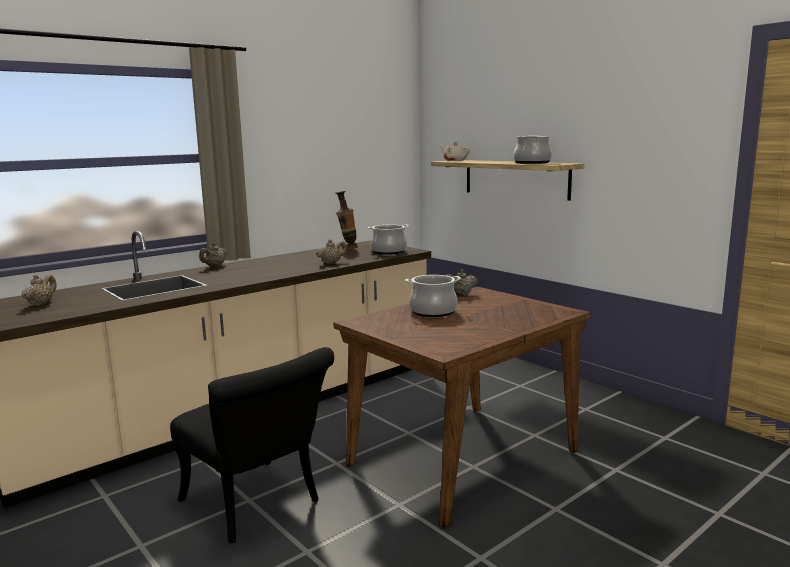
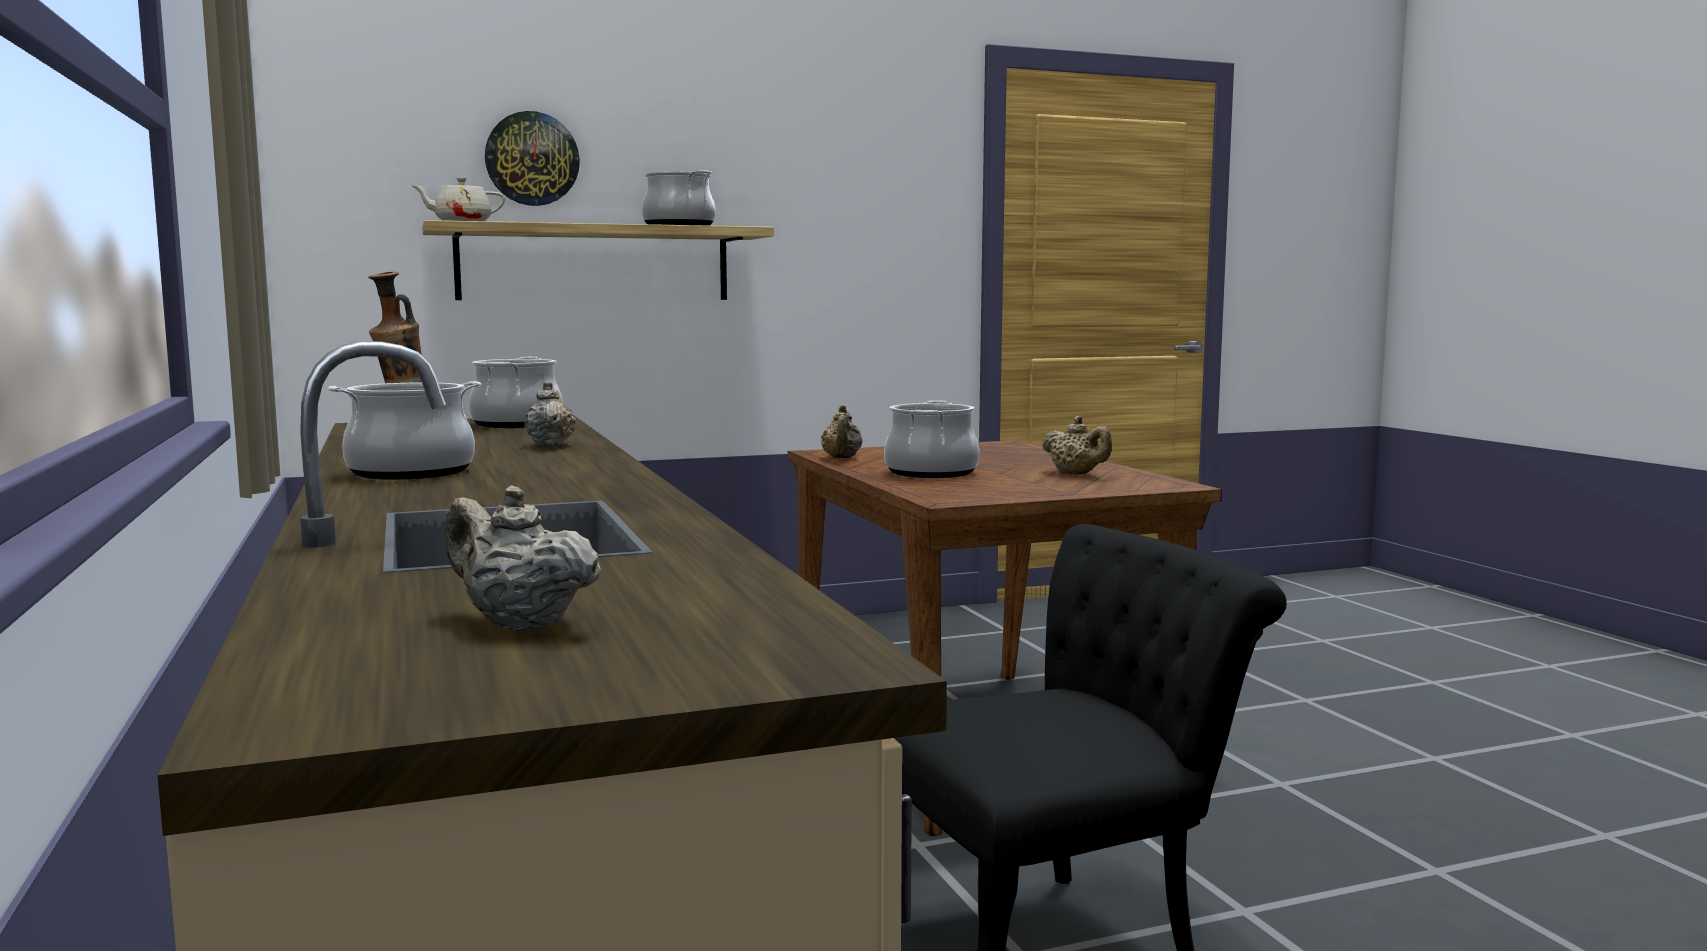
camera: 70 degrees left, 5 degrees down
beige teapot [199,243,227,267] -> beige teapot moved to [1042,416,1112,475]
none -> cooking pot [328,381,481,480]
none -> wall clock [485,111,580,206]

